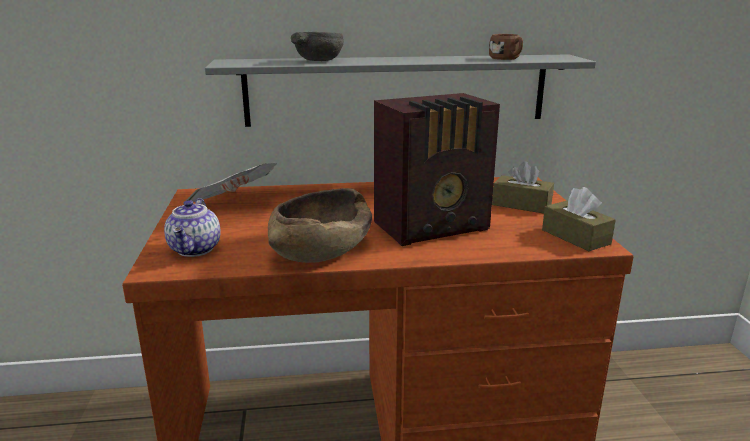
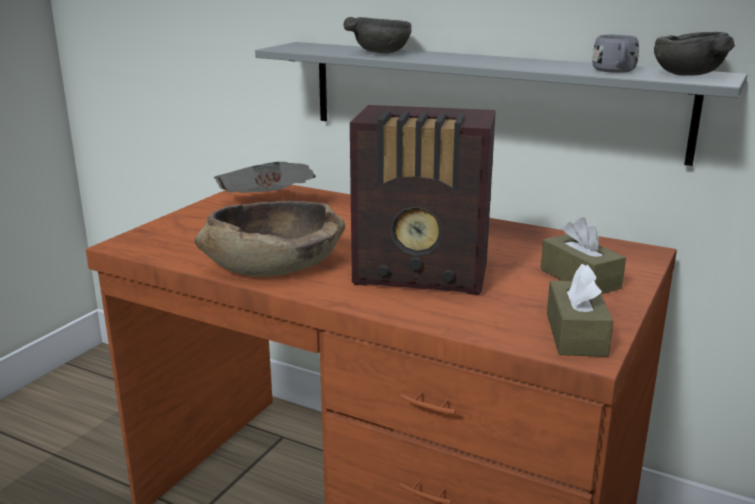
camera: 35 degrees right, 0 degrees up
teapot [164,198,220,257] -> none
brown mug [489,34,523,60] -> grey mug [592,35,639,73]
none -> grey bowl [654,32,735,76]

